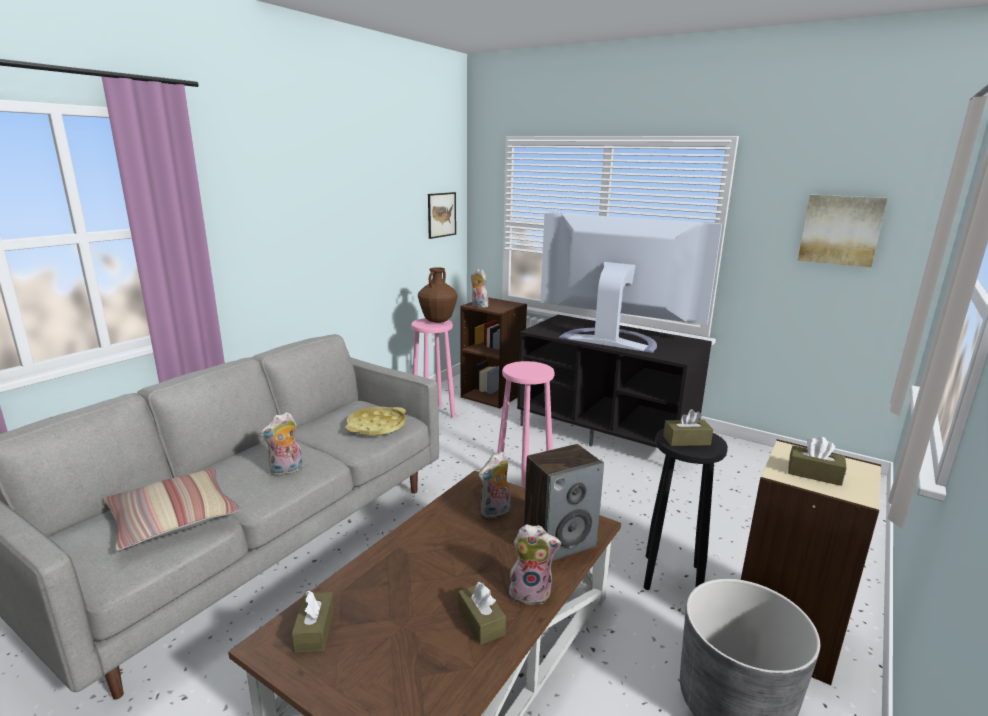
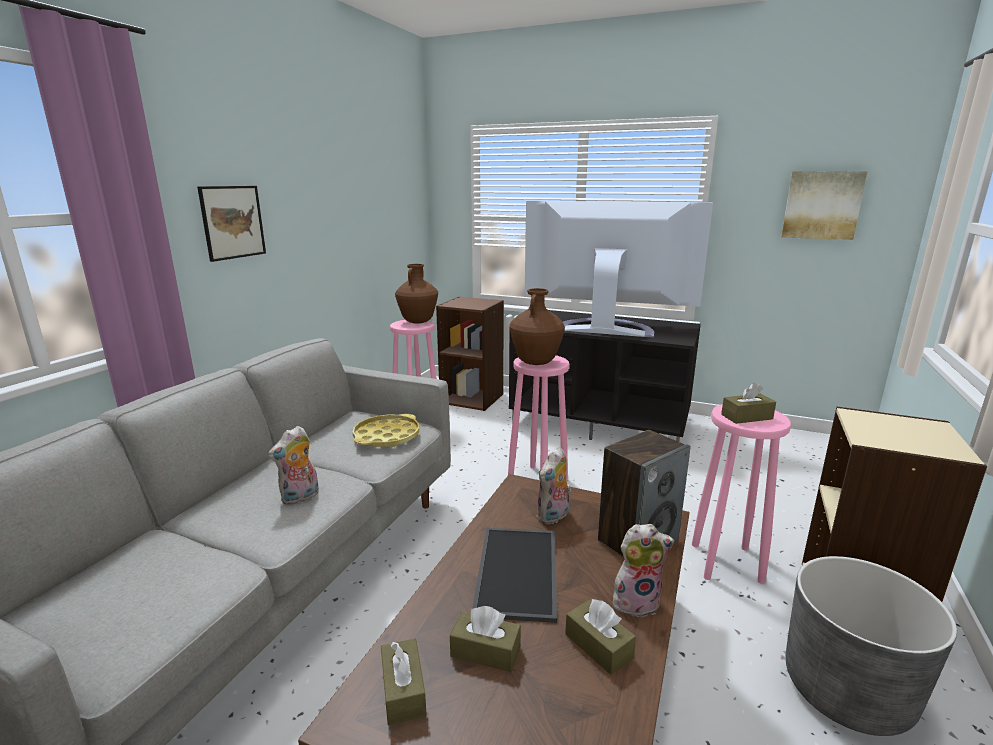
camera: 10 degrees left, 0 degrees up
pillow [103,467,241,551] -> none
picture [428,192,456,239] -> picture moved to [197,186,266,262]
plush toy [471,269,488,308] -> none
black stool [644,428,728,590] -> pink stool [692,404,791,584]
brown tissue box [788,437,847,486] -> brown tissue box moved to [450,606,521,672]
none -> tray [472,528,557,623]
none -> brown vase [510,288,565,365]

